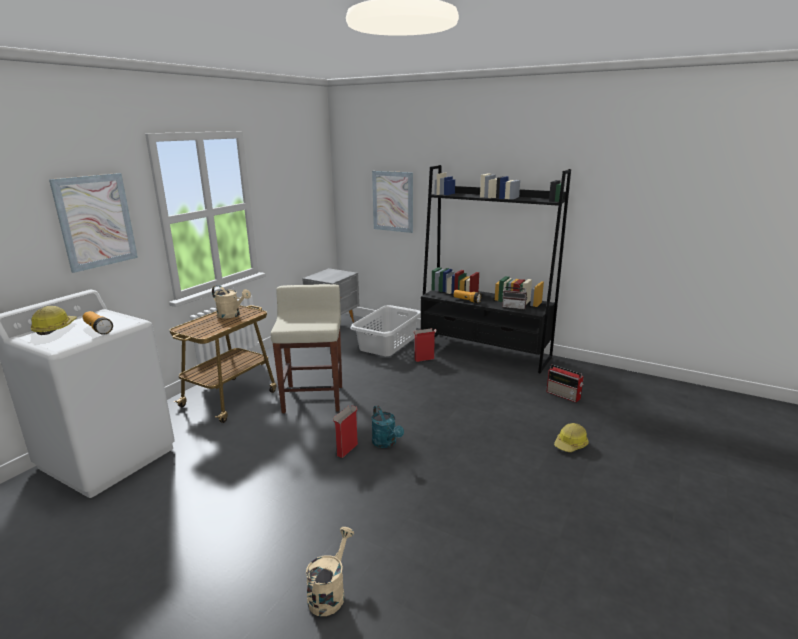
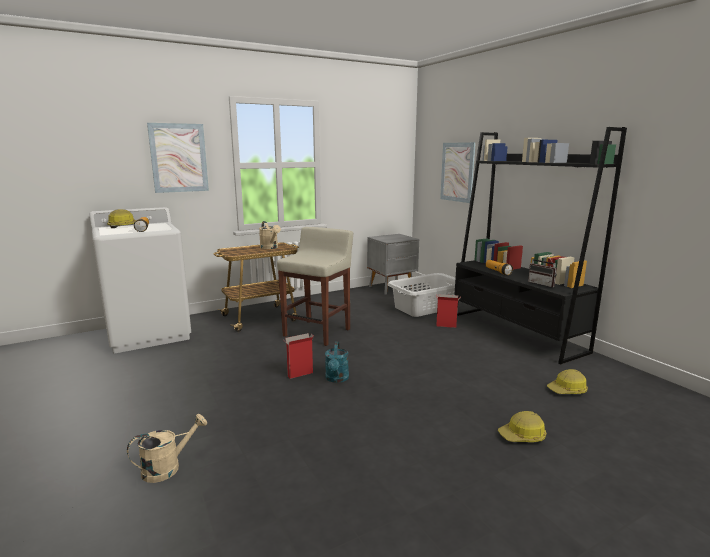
camera: 30 degrees right, 5 degrees down
radio [546,364,584,402] -> hard hat [547,369,588,394]

